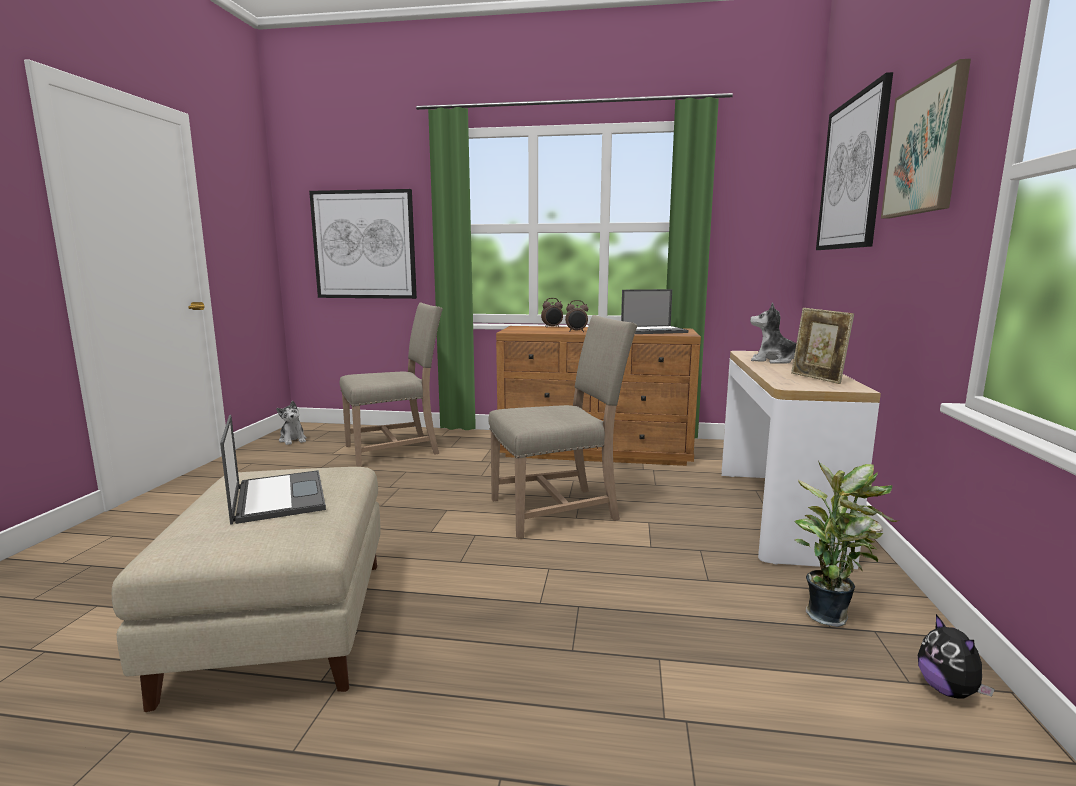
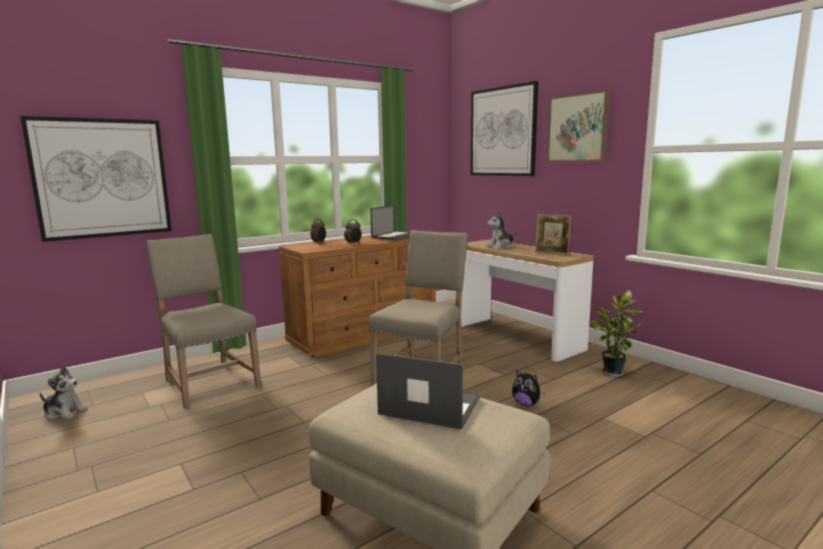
camera: 45 degrees left, 0 degrees up
beige chair [340,303,443,467] -> beige chair turned 60 degrees counterclockwise [145,234,261,409]
plush toy [918,614,995,699] -> plush toy moved to [512,370,545,406]

